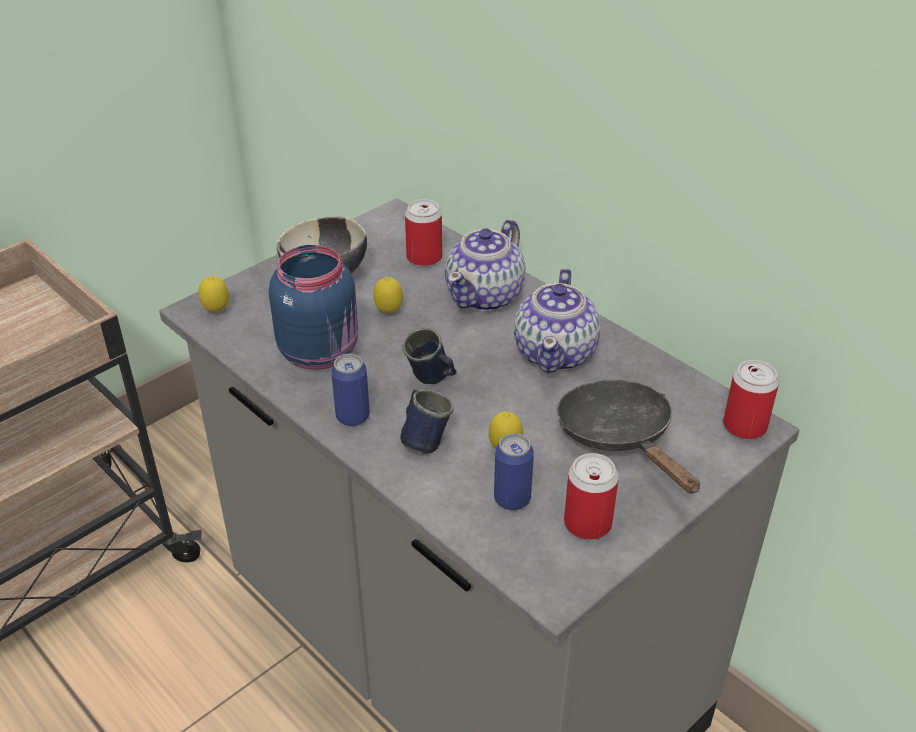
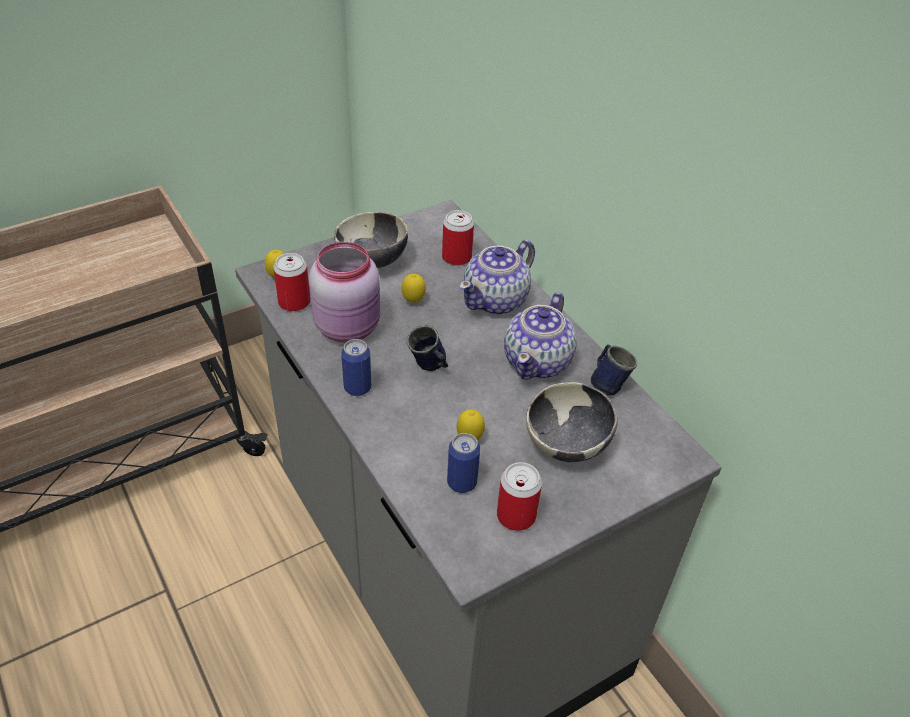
camera: 10 degrees right, 5 degrees up
blue jar [269,245,358,370] -> pink jar [309,242,380,343]
blue mug [400,389,454,454] -> blue mug moved to [591,344,637,395]
black frying pan [557,379,700,494] -> bowl [526,382,618,462]
can [723,360,779,439] -> can moved to [273,253,310,311]

